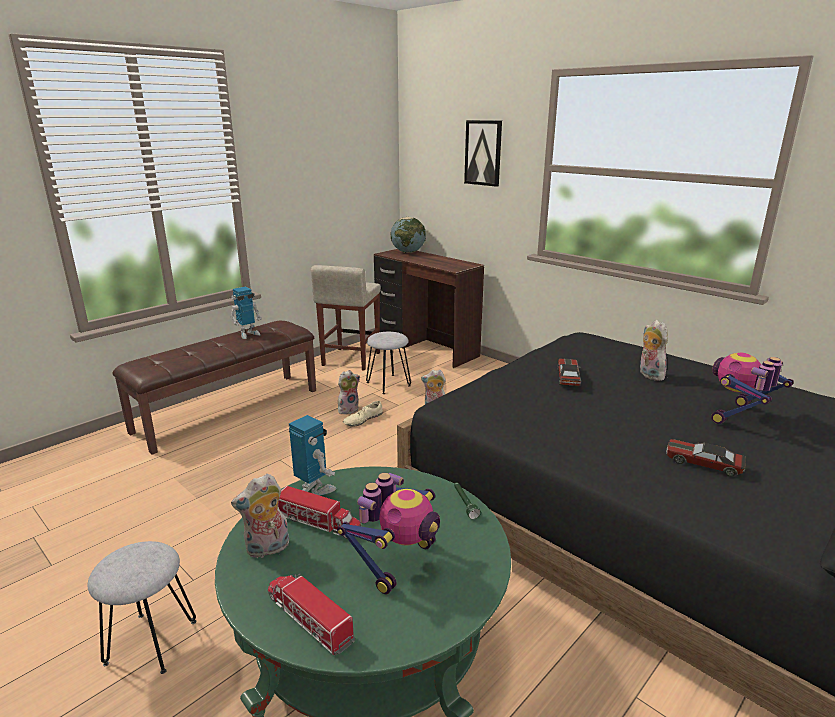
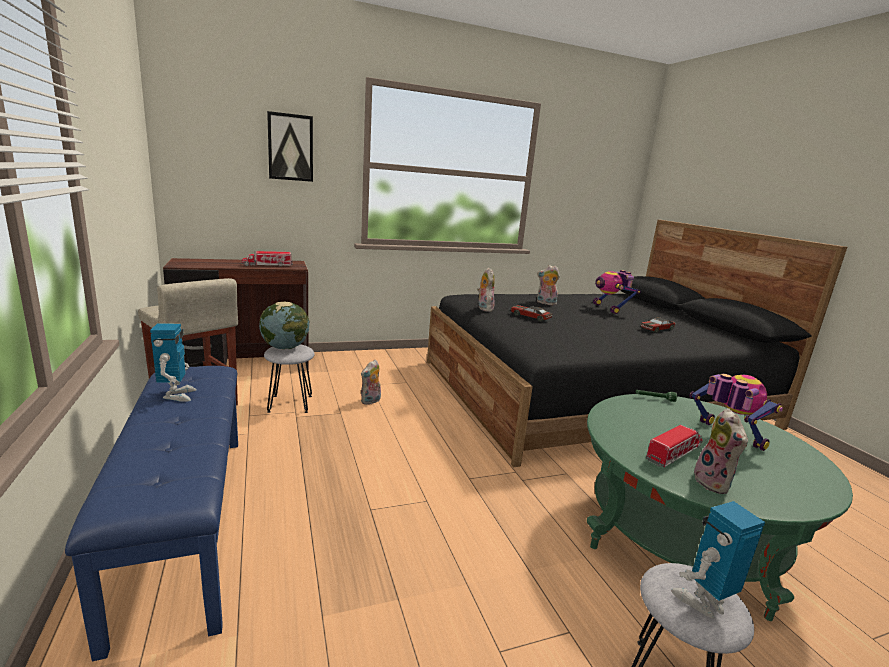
camera: 65 degrees left, 5 degrees down
brown bench [113,321,316,455] -> blue bench [65,366,238,661]
toy truck [268,573,355,656] -> toy truck moved to [242,251,293,267]
toy robot [289,415,337,496] -> toy robot moved to [671,501,765,619]
plush toy [338,370,360,414] -> plush toy moved to [477,267,495,312]
beige shoe [343,401,383,427] -> none
globe [391,217,426,253] -> globe moved to [259,302,309,349]

